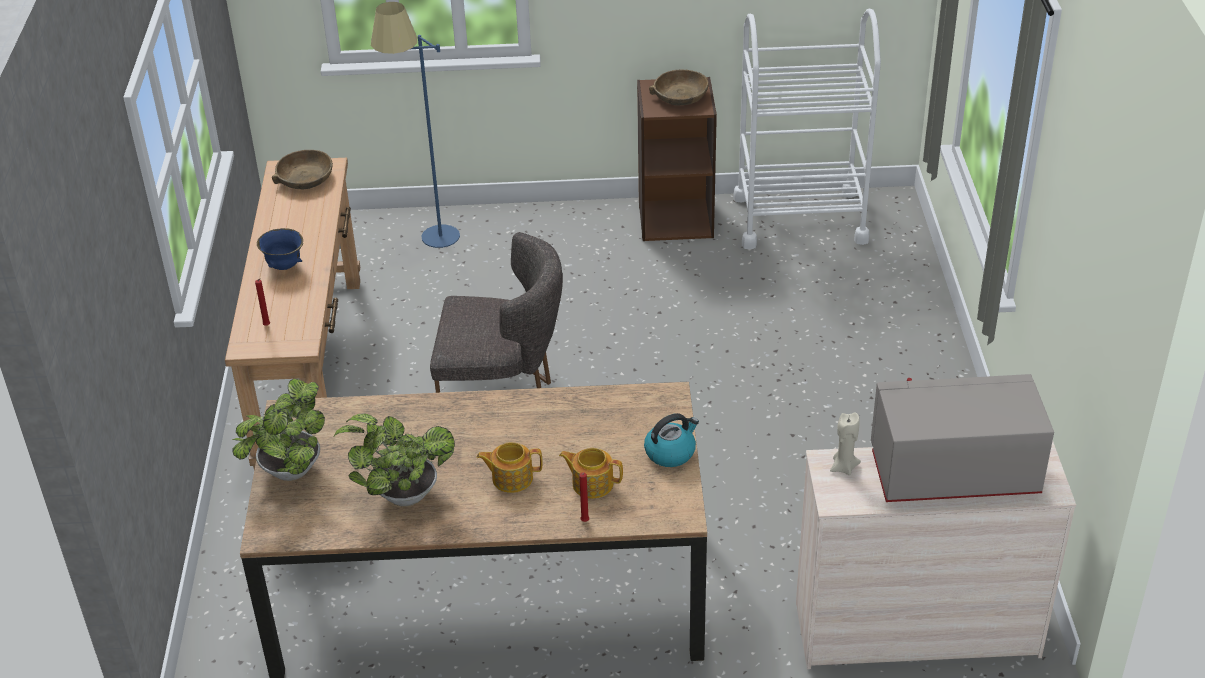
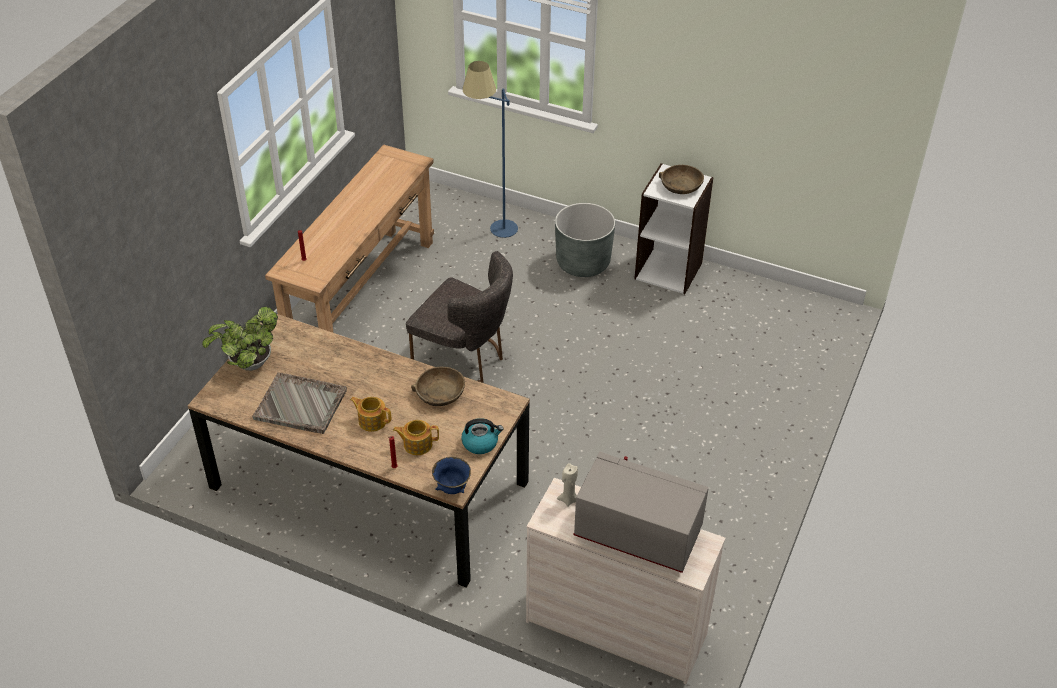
camera: 25 degrees right, 5 degrees up
blue bowl [257,228,303,270] -> blue bowl moved to [432,457,471,494]
brown bowl [272,150,333,189] -> brown bowl moved to [411,367,465,406]
potted plant [334,414,455,506] -> grey tray [252,372,347,434]
teapot [559,448,623,499] -> teapot turned 45 degrees counterclockwise [393,420,439,455]
brown bookcase [637,77,717,241] -> white bookcase [635,163,714,294]
white cart [733,9,881,249] -> none
none -> grey planter [555,203,615,277]

